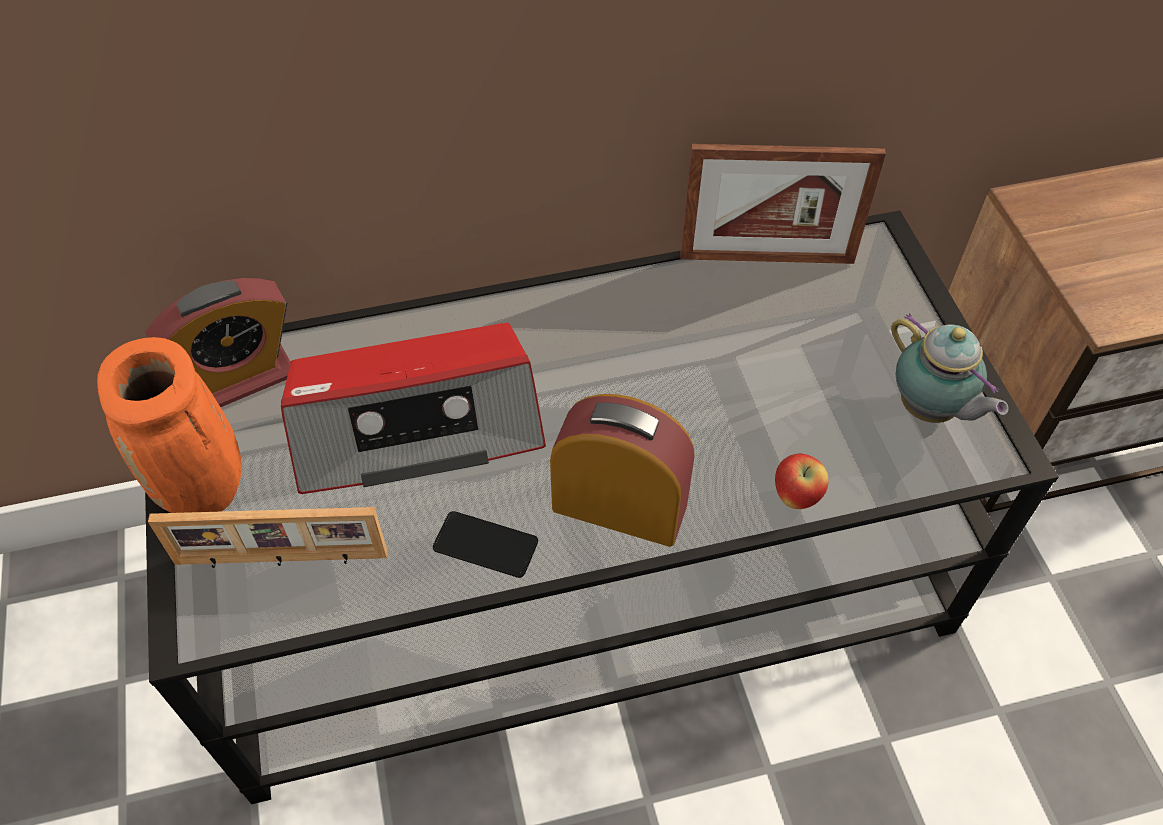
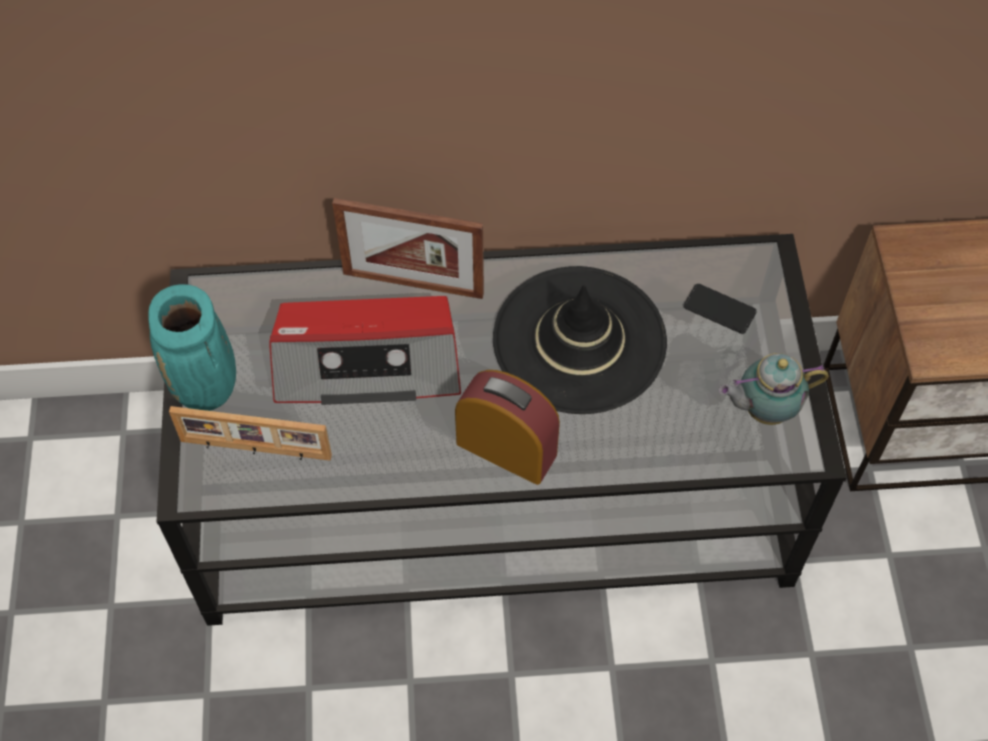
camera: 10 degrees right, 5 degrees up
orange vase [97,337,242,513] -> turquoise vase [148,284,236,411]
alarm clock [146,278,290,407] -> none
phone [433,511,538,578] -> phone moved to [684,284,757,334]
picture frame [680,144,886,264] -> picture frame moved to [332,198,484,299]
apple [775,454,829,509] -> none
teapot [891,313,1009,423] -> teapot turned 105 degrees clockwise [719,353,829,425]
none -> black hat [493,266,667,414]

